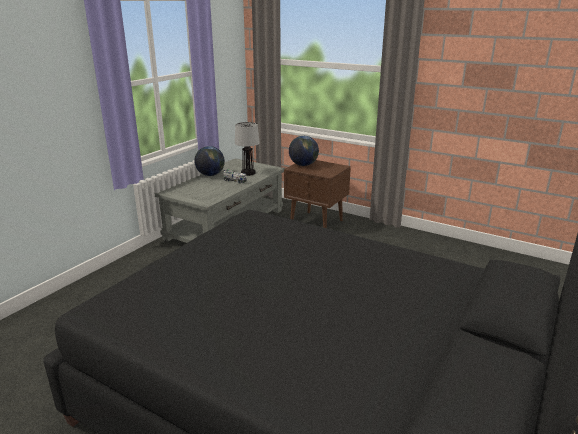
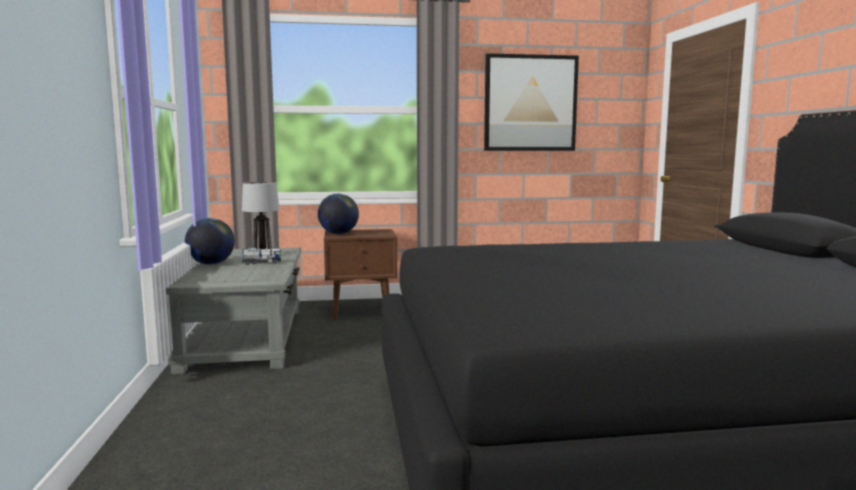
camera: 40 degrees left, 15 degrees down
none -> picture [484,53,579,151]

